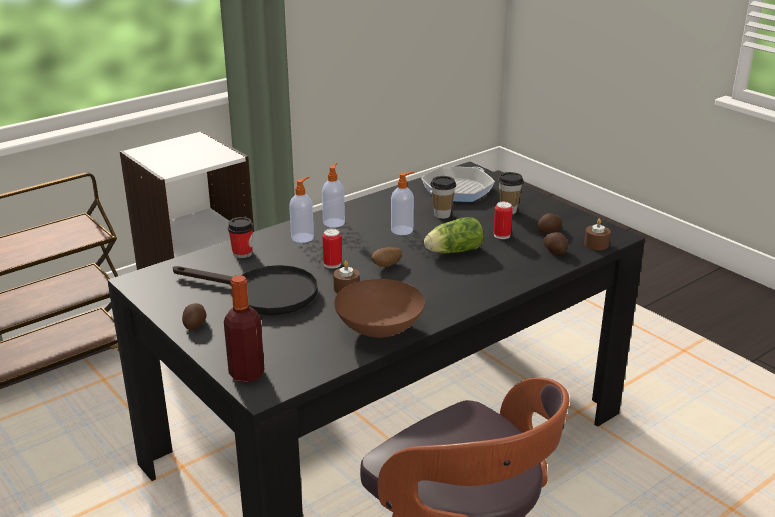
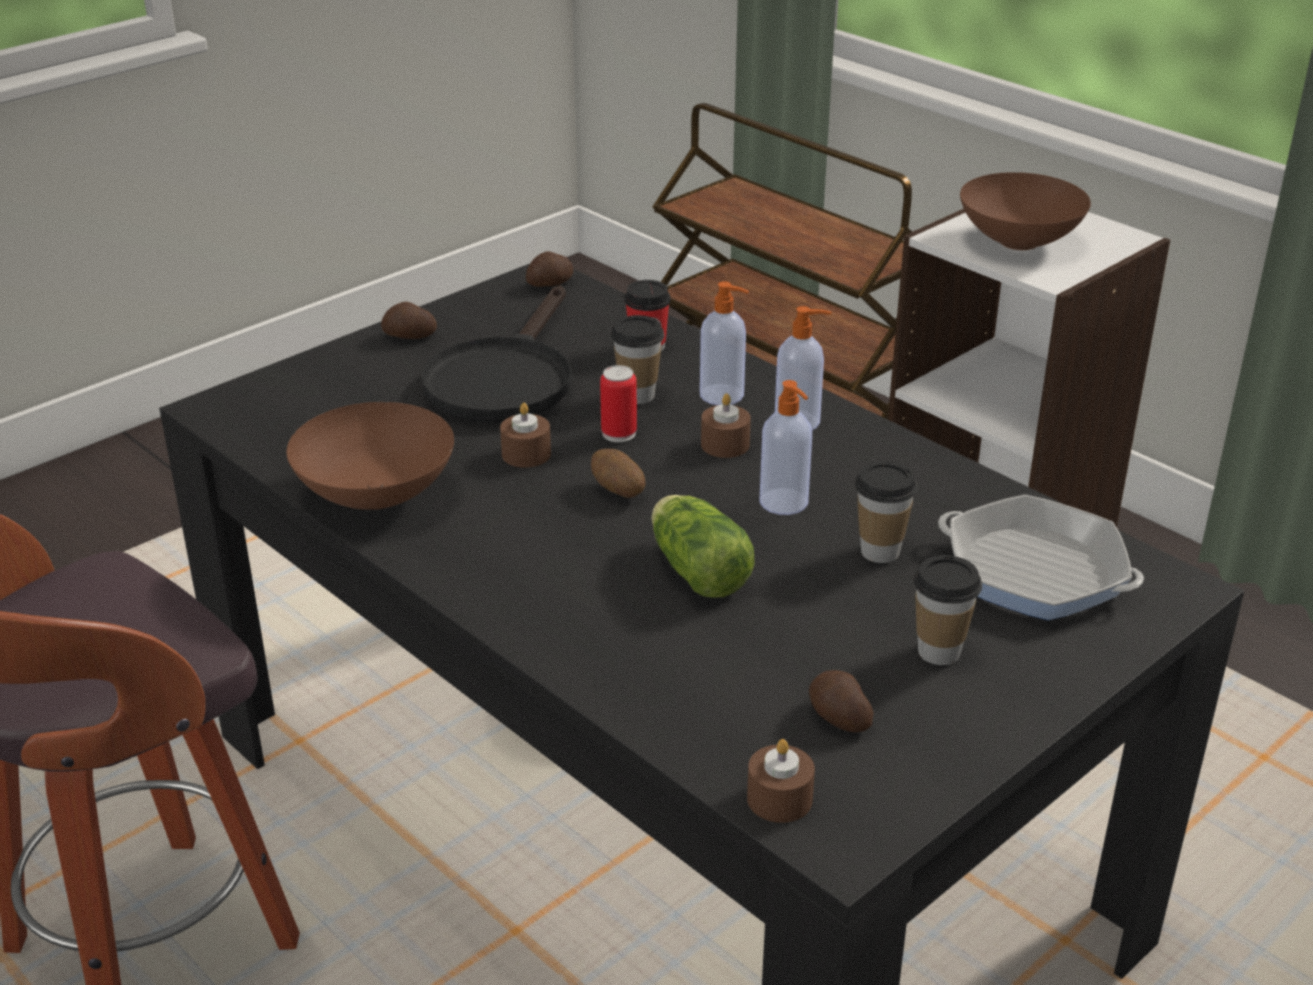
camera: 85 degrees right, 5 degrees up
bottle [224,275,265,383] -> none
can [494,202,513,239] -> none
potato [543,232,568,255] -> potato moved to [526,251,573,287]
none -> cup [611,315,665,404]
none -> brown candle [701,394,751,458]
none -> brown bowl [960,172,1091,250]

